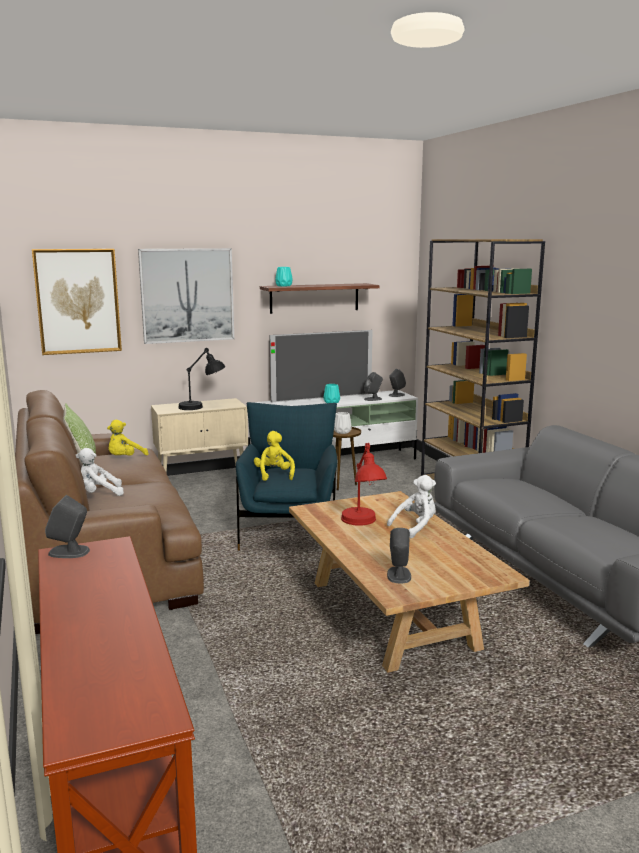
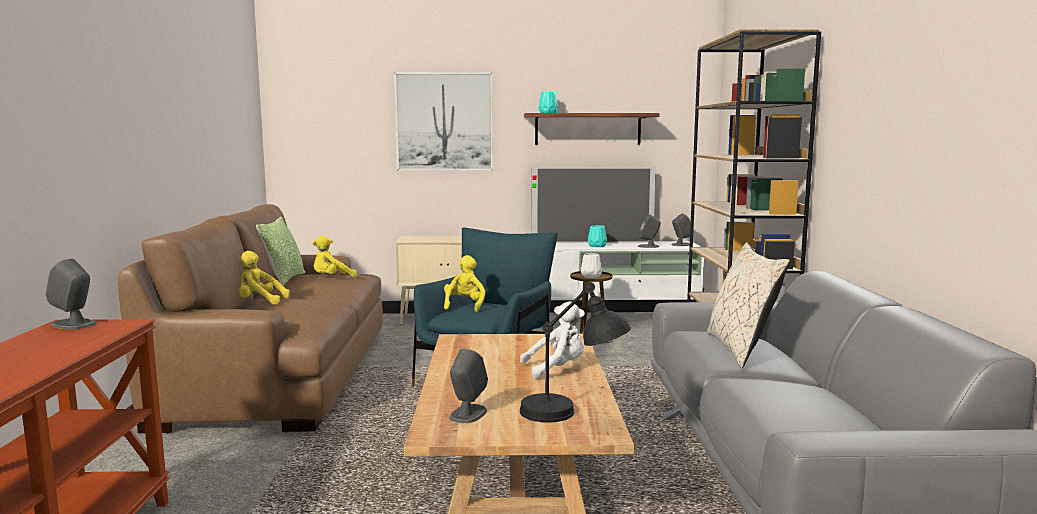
camera: 20 degrees right, 5 degrees down
picture [32,249,122,355] -> none
white plush toy [76,448,124,496] -> yellow plush toy [239,251,290,305]
black table lamp [178,348,226,410] -> black table lamp moved to [520,282,631,423]
red table lamp [341,443,387,526] -> none
none -> beige pillow [707,243,790,368]

